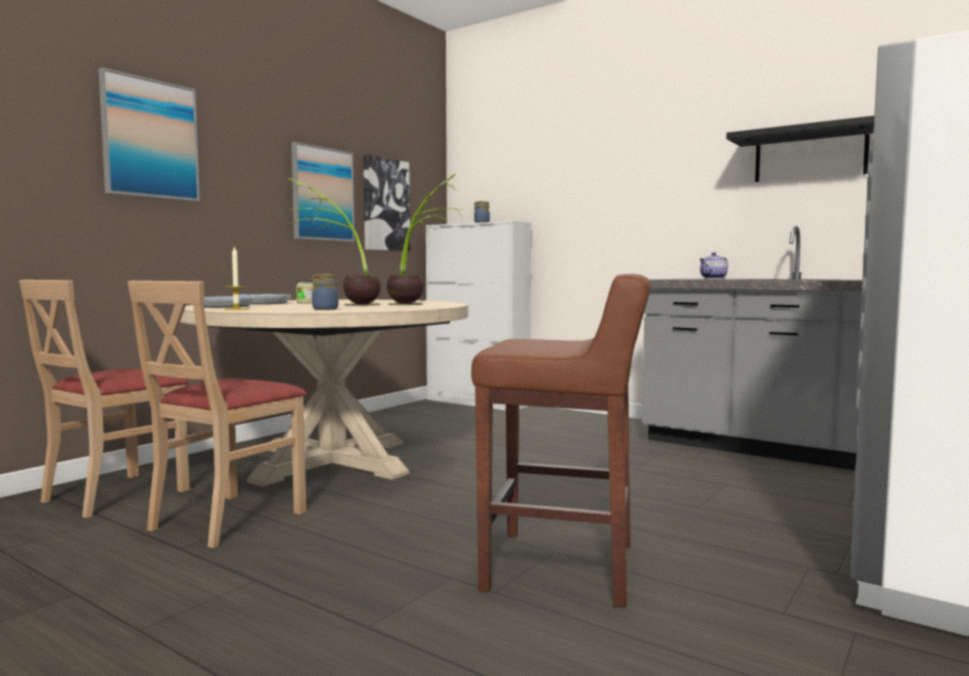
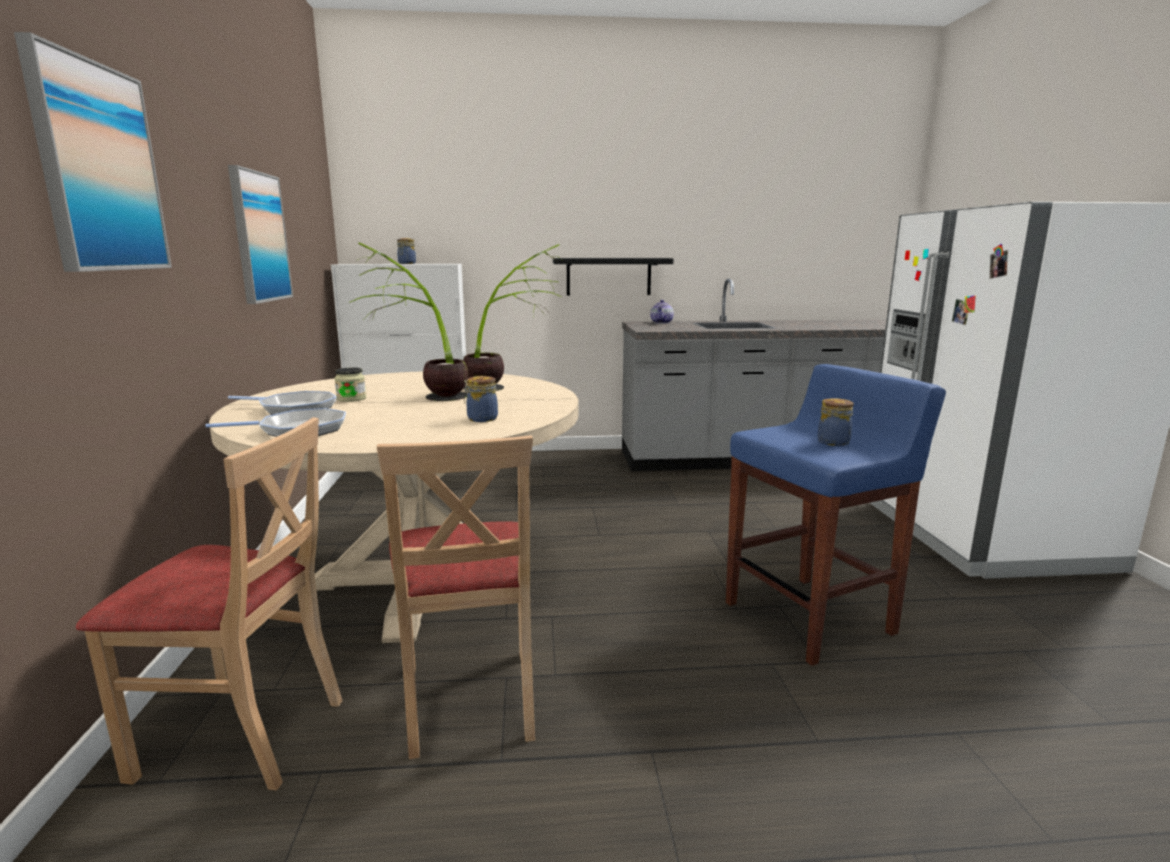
camera: 40 degrees left, 10 degrees up
beige chair [19,280,190,518] -> beige chair turned 75 degrees counterclockwise [76,417,342,790]
candle [224,246,249,310] -> none
picture [363,154,410,251] -> none
brown stool [471,274,651,607] -> blue stool [726,364,946,666]
black shelf [726,116,874,182] -> black shelf moved to [553,258,673,296]
none -> jar [818,398,854,446]

